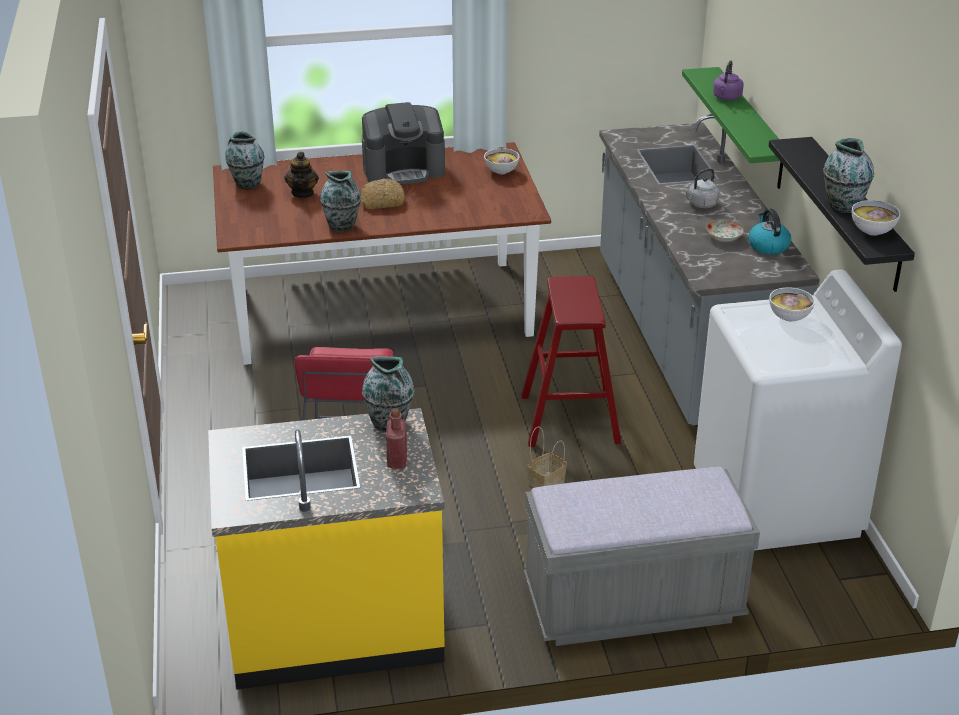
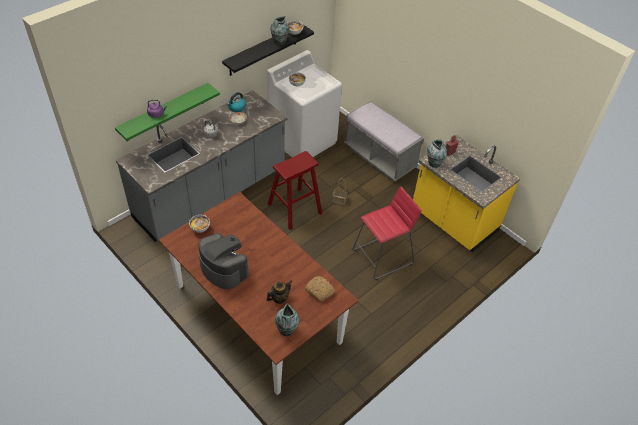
camera: 125 degrees left, 15 degrees up
vase [320,171,361,232] -> none
bread [361,178,405,209] -> bread moved to [305,276,335,302]

